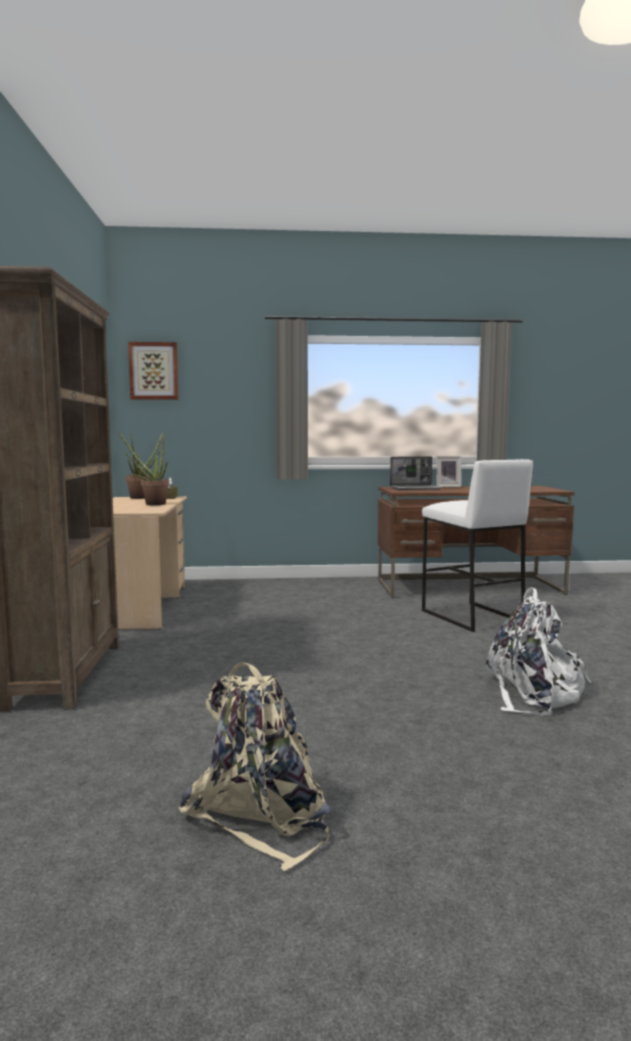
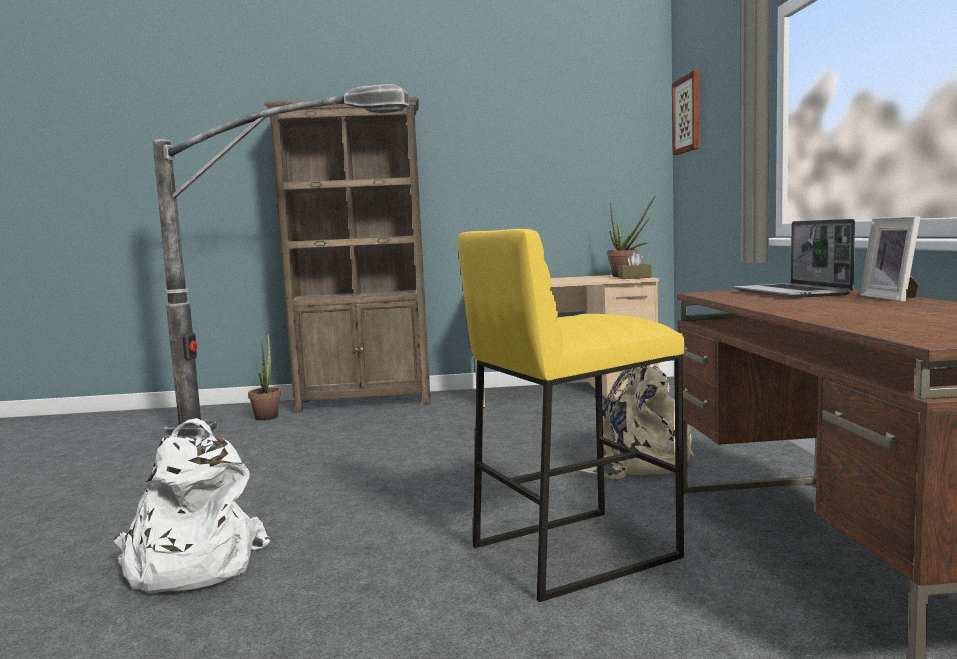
camera: 90 degrees right, 0 degrees up
potted plant [118,432,169,505] -> potted plant moved to [248,332,281,421]
beige backpack [179,662,331,871] -> beige backpack moved to [578,364,694,479]
white stool [422,459,533,632] -> yellow stool [458,229,685,602]
none -> floor lamp [152,84,409,437]

